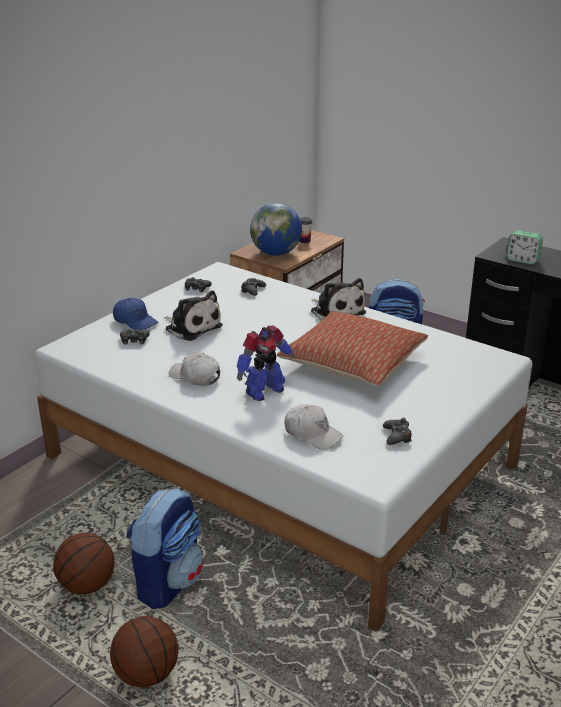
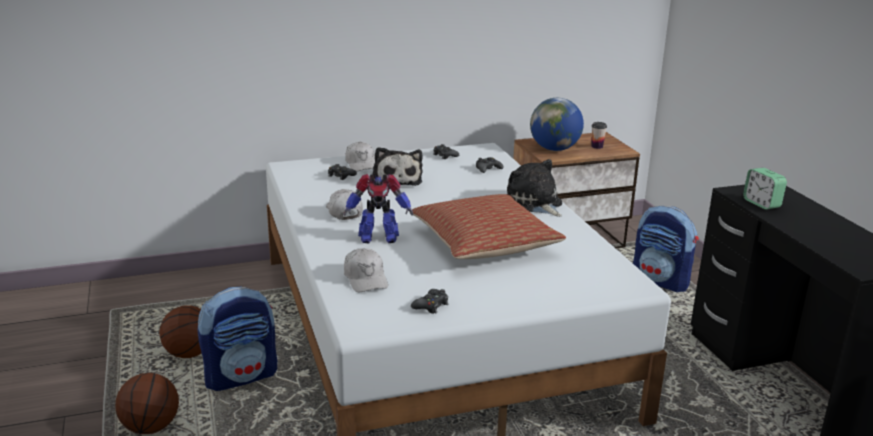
camera: 35 degrees right, 5 degrees down
blue cap [113,298,159,330] -> white cap [345,142,375,172]
plush toy [311,278,366,321] -> plush toy turned 150 degrees clockwise [507,159,562,217]

